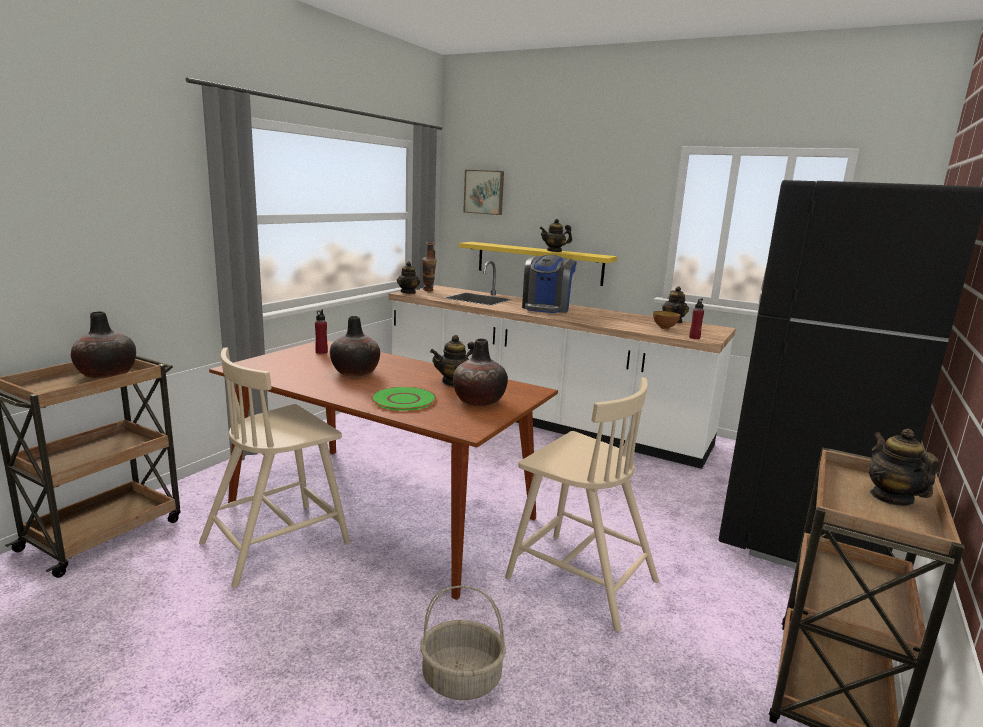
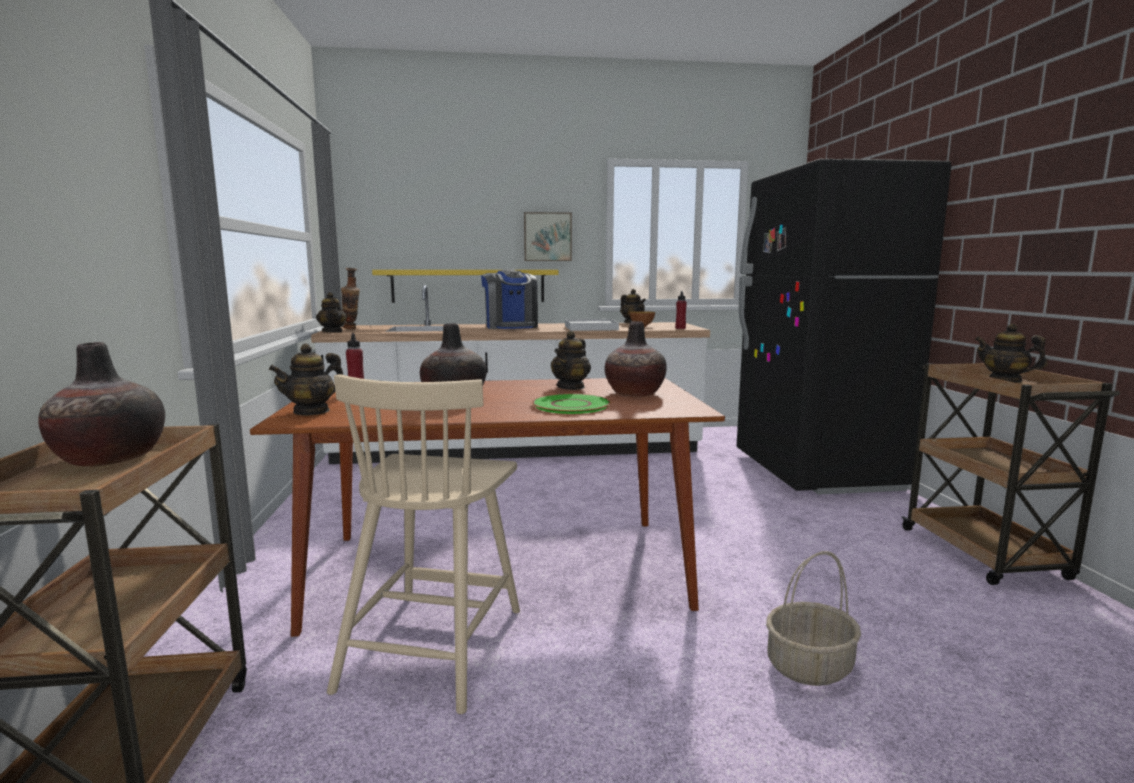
camera: 35 degrees left, 5 degrees down
picture [463,170,504,215] -> picture moved to [524,212,572,261]
beige chair [505,377,659,632] -> none
teapot [539,219,572,252] -> teapot moved to [269,343,343,416]
none -> white tray [565,319,619,331]

